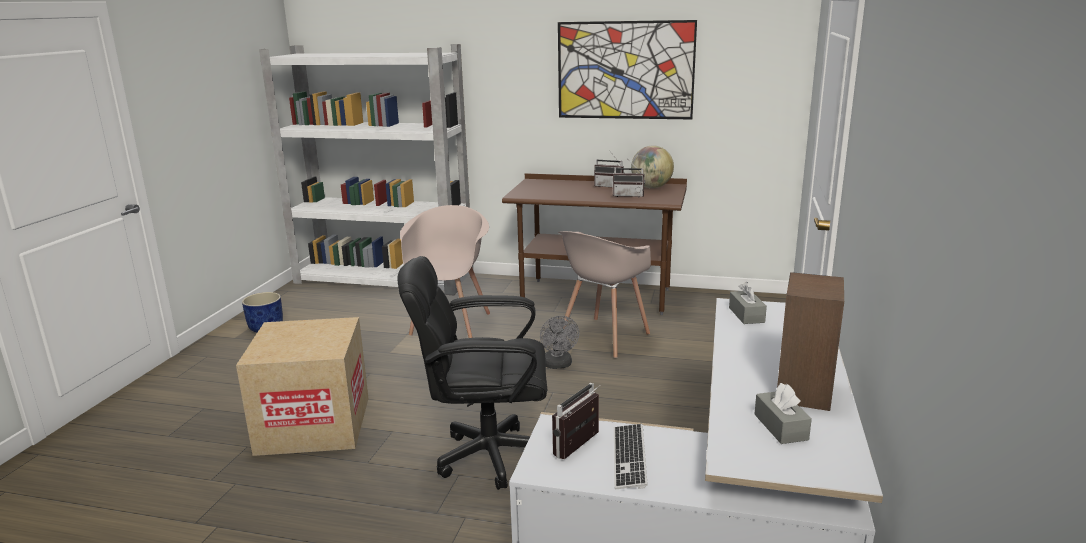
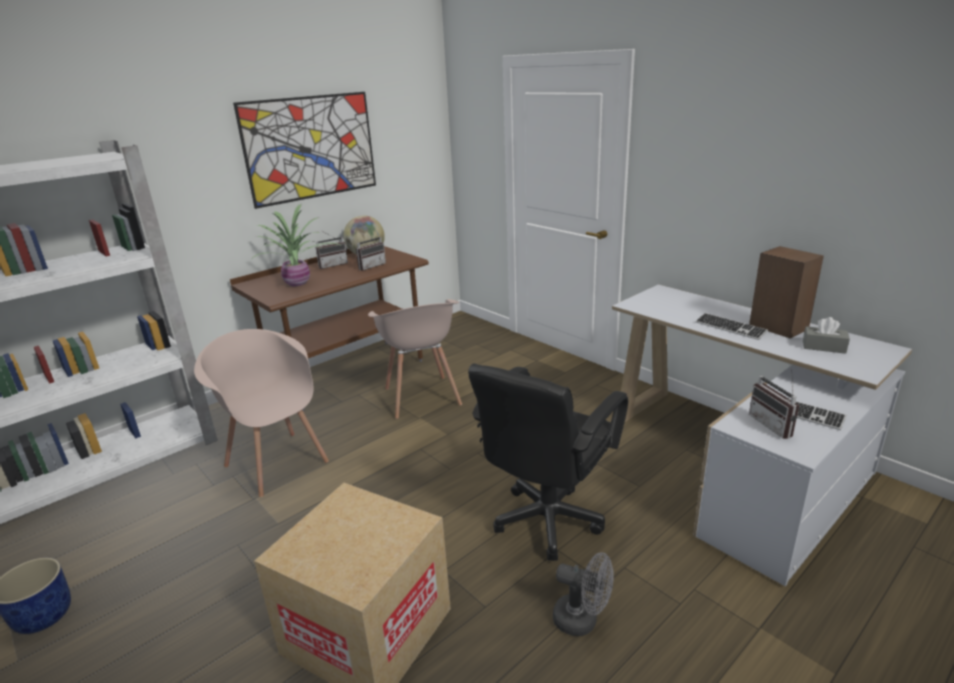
camera: 55 degrees left, 5 degrees up
grey fan [540,316,579,369] -> grey fan moved to [553,552,614,636]
grey tissue box [729,282,767,324] -> none
none -> potted plant [252,204,344,286]
none -> keyboard [695,313,768,340]

